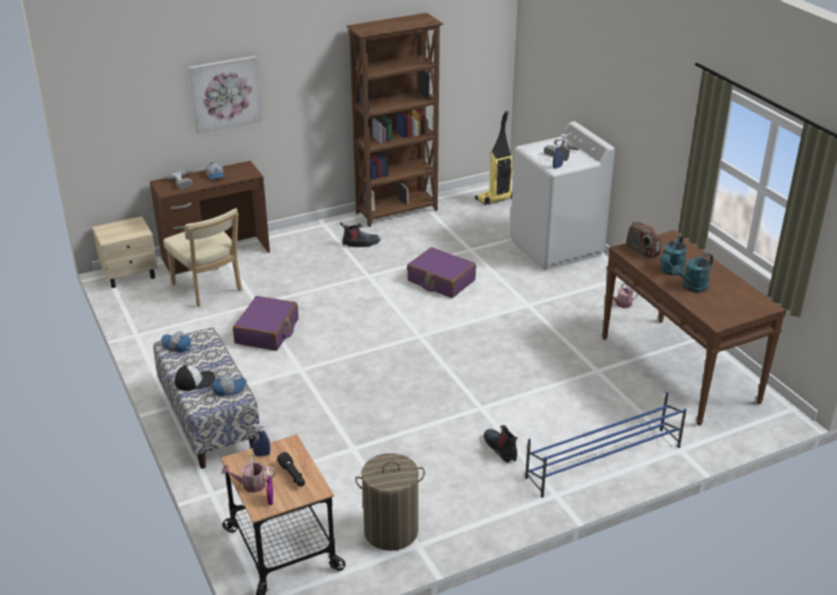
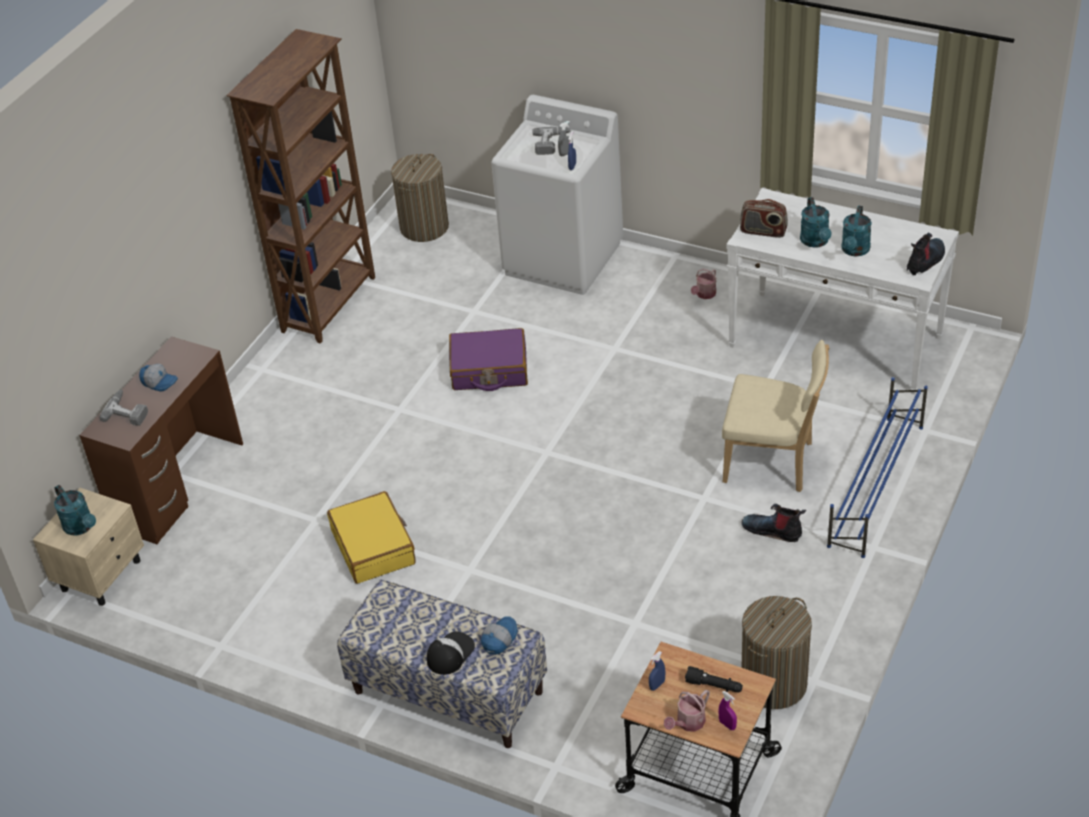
camera: 35 degrees left, 10 degrees up
cap [161,332,191,352] -> none
beige chair [163,208,242,307] -> beige chair moved to [722,340,829,492]
picture [188,56,263,134] -> none
purple suitcase [233,296,299,351] -> yellow suitcase [327,491,416,584]
boot [340,222,380,247] -> boot moved to [907,233,945,276]
vacuum cleaner [475,111,512,206] -> laundry basket [391,154,449,242]
brown console table [602,230,786,426] -> white console table [726,188,959,395]
none -> turquoise watering can [54,485,96,535]

